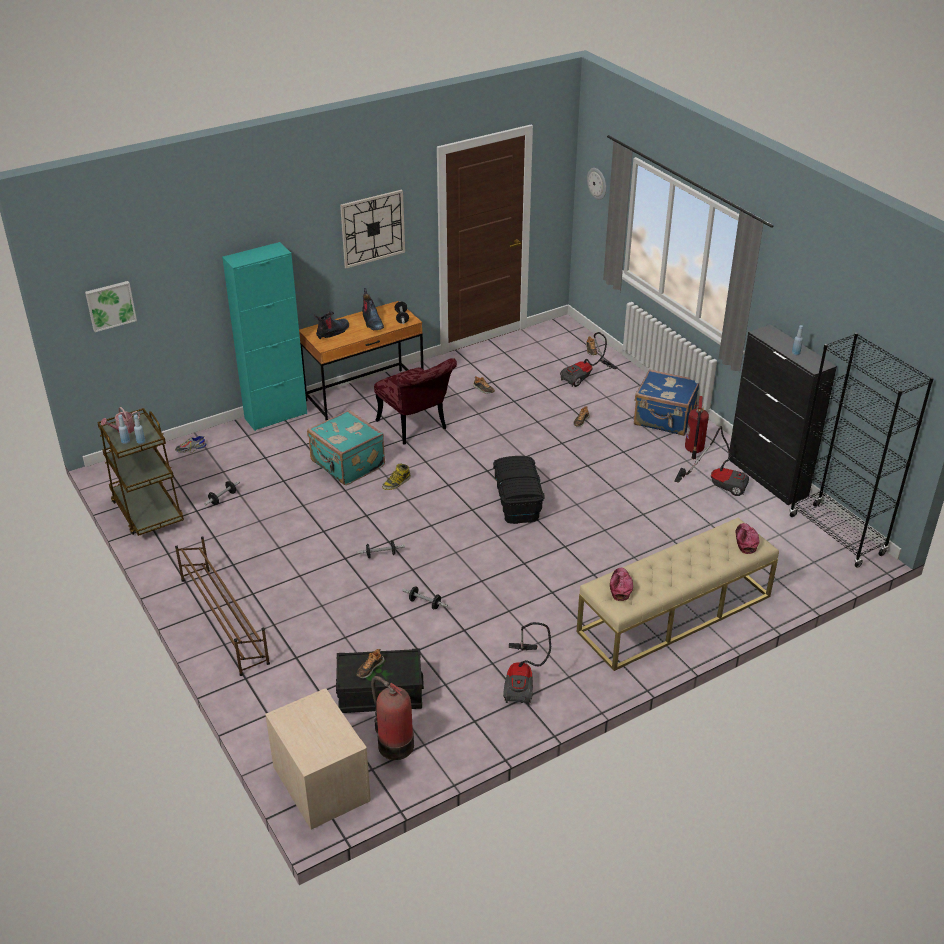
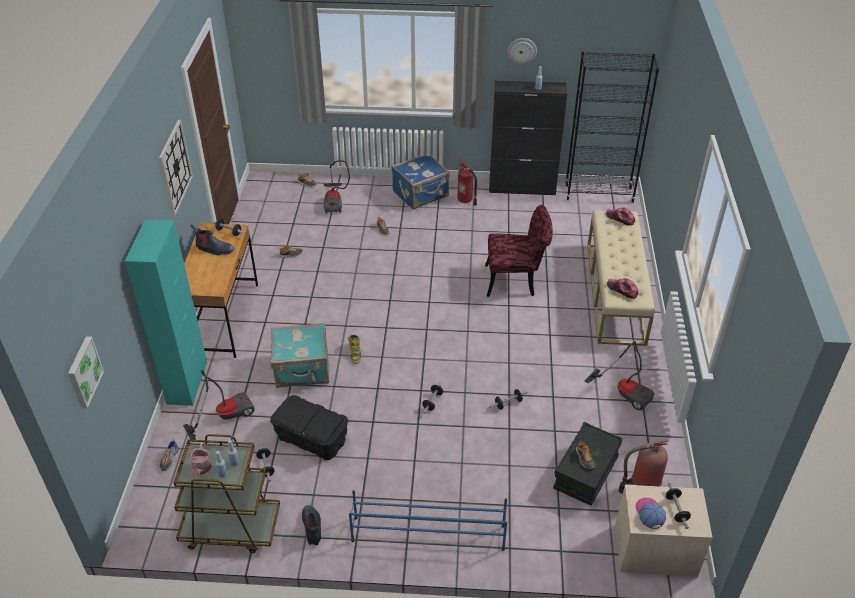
camera: 55 degrees left, 5 degrees up
brown shoe rack [175,536,270,676] -> blue shoe rack [349,490,507,551]
boot [314,311,349,339] -> boot moved to [302,505,321,545]
red chair [374,358,457,445] -> red chair moved to [485,205,553,297]
black storage box [493,456,545,524] -> black storage box moved to [270,395,348,460]
wall clock [587,168,606,200] -> wall clock moved to [508,38,537,65]
vacuum cleaner [674,426,749,496] -> vacuum cleaner moved to [183,370,255,440]
none -> cap [636,498,666,529]
none -> dumbbell [666,483,691,529]

